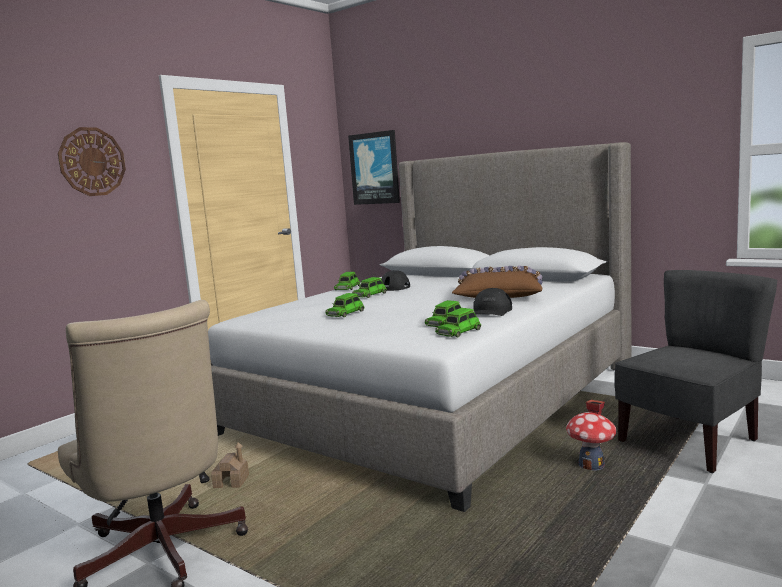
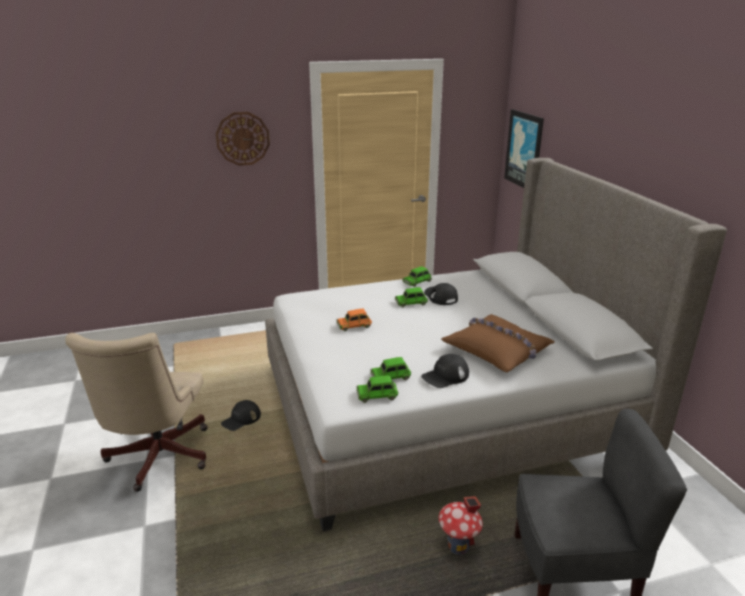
camera: 35 degrees right, 15 degrees up
toy house [211,442,249,488] -> black cap [221,400,261,431]
green toy car [326,293,364,317] -> orange toy car [337,309,372,331]

